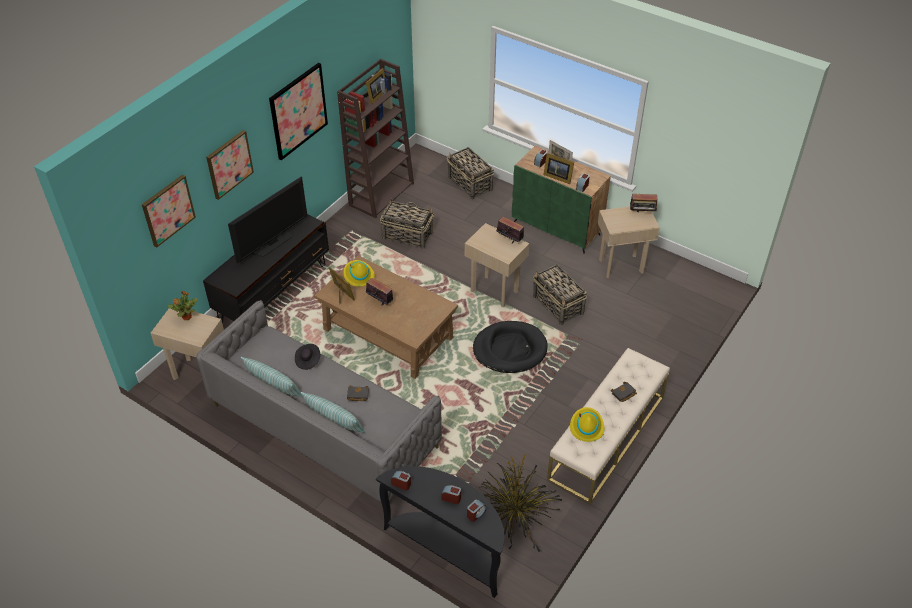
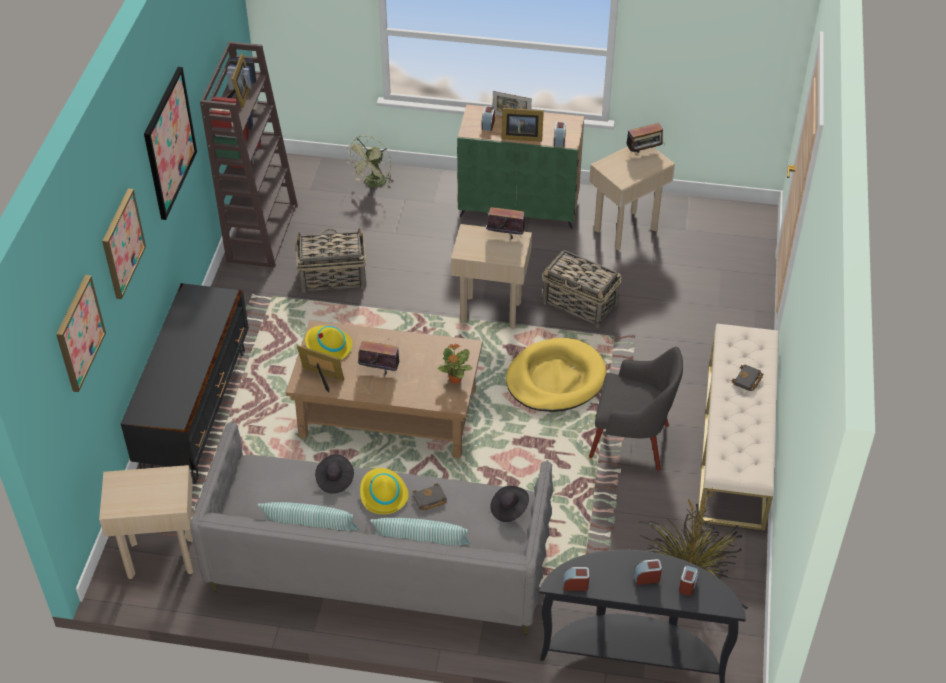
camera: 25 degrees left, 0 degrees up
potted plant [168,291,197,320] -> potted plant moved to [438,344,472,384]
television [228,176,308,263] -> none
basket [447,147,494,200] -> green fan [346,135,394,188]
black dog bed [473,321,548,373] -> yellow dog bed [506,338,606,412]
yellow hat [570,407,604,442] -> yellow hat moved to [360,468,409,514]
none -> black hat [490,486,529,522]
none -> grey armchair [589,347,683,471]

